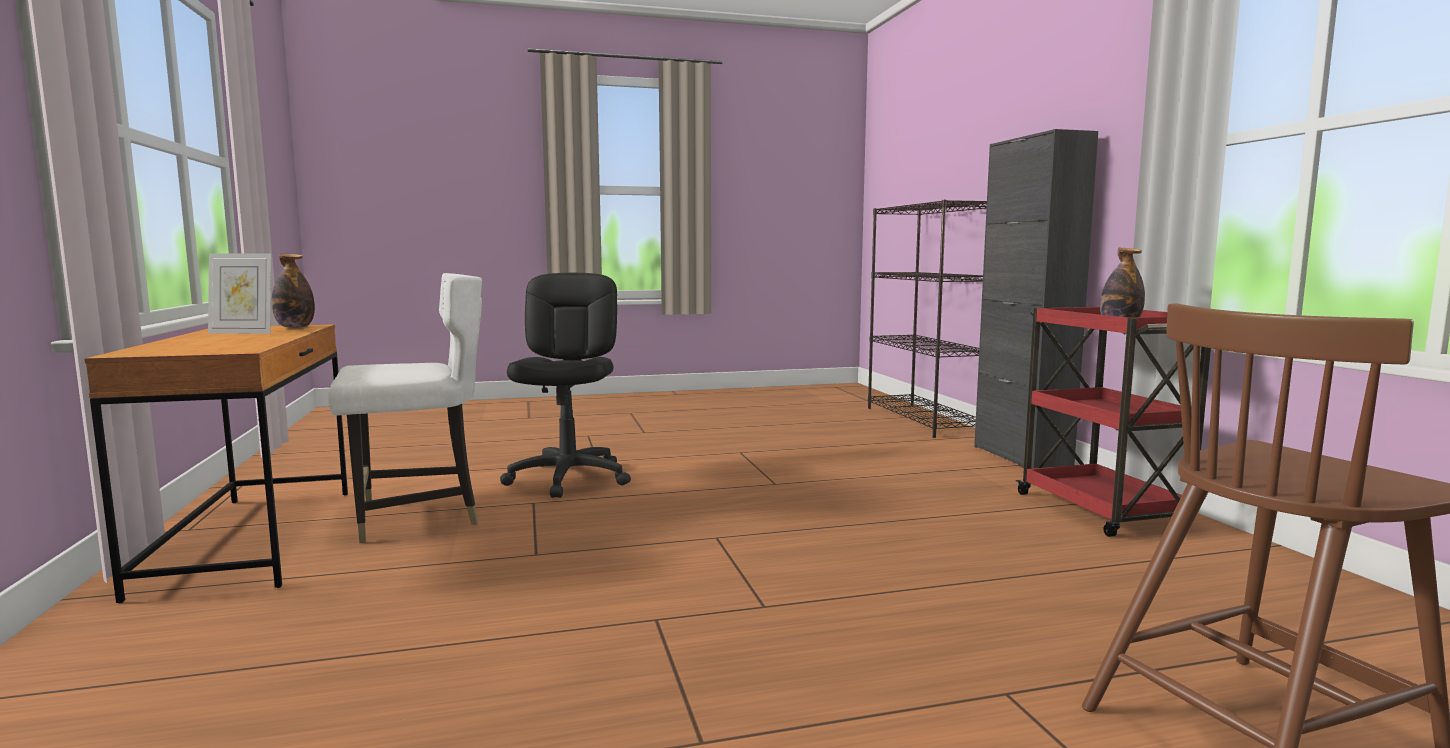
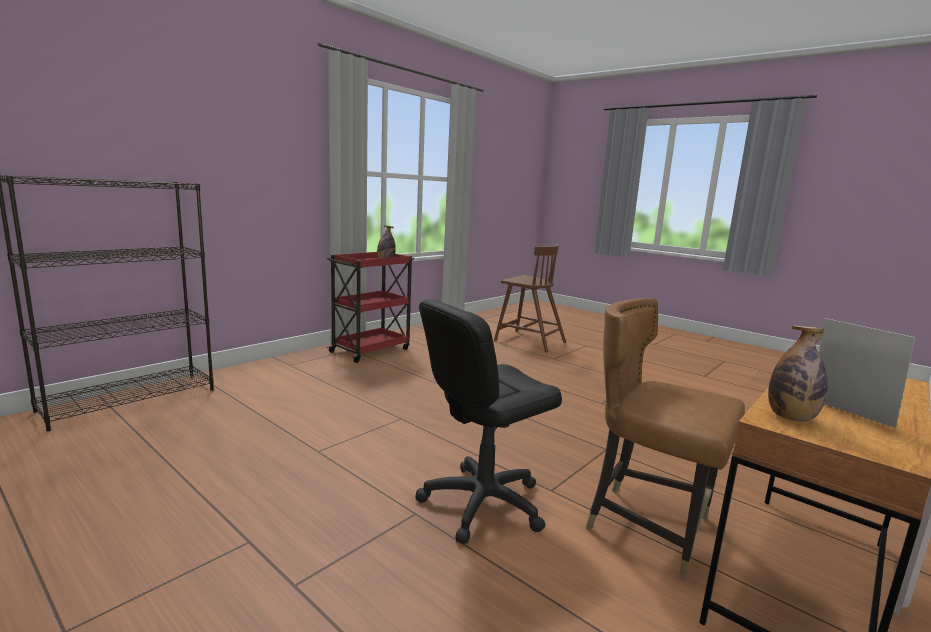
camera: 125 degrees left, 5 degrees up
white chair [328,273,482,543] -> brown chair [586,298,745,579]
black cabinet [974,129,1098,469] -> none

